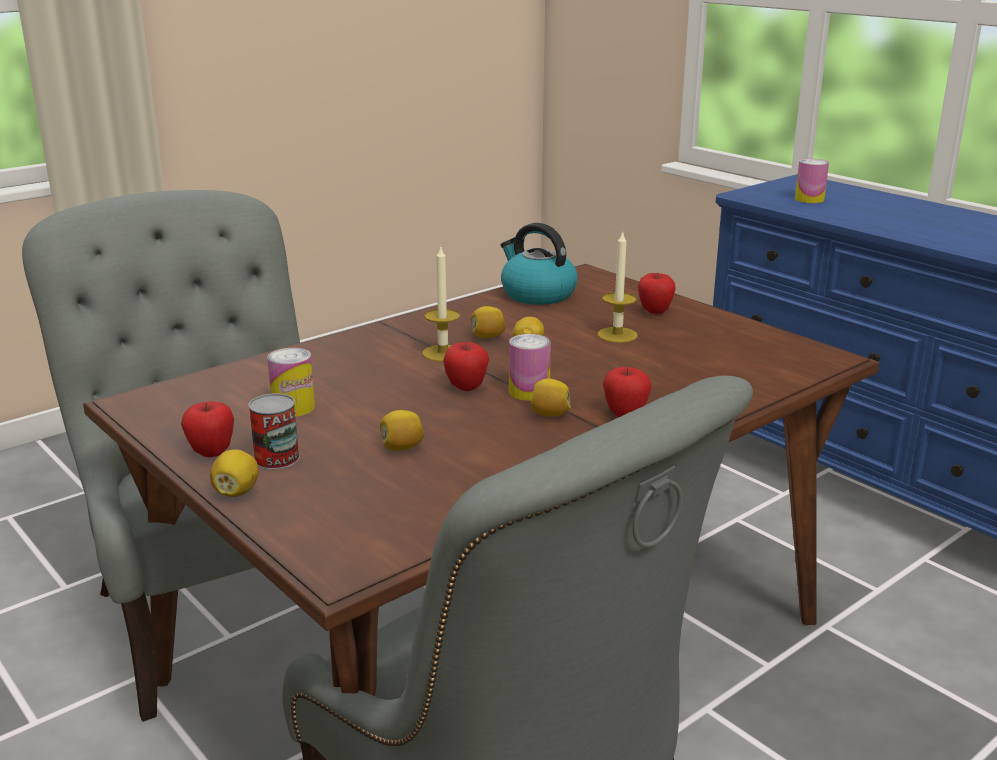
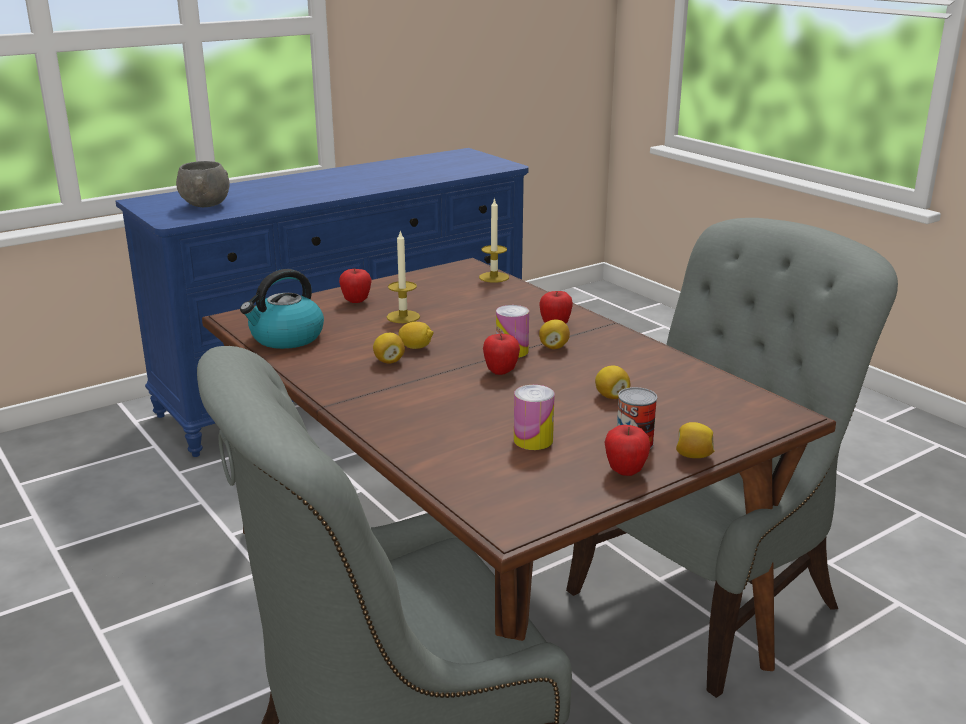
camera: 85 degrees left, 0 degrees up
candle [423,245,460,362] -> candle moved to [479,198,509,283]
can [795,159,829,203] -> grey bowl [176,161,229,207]

